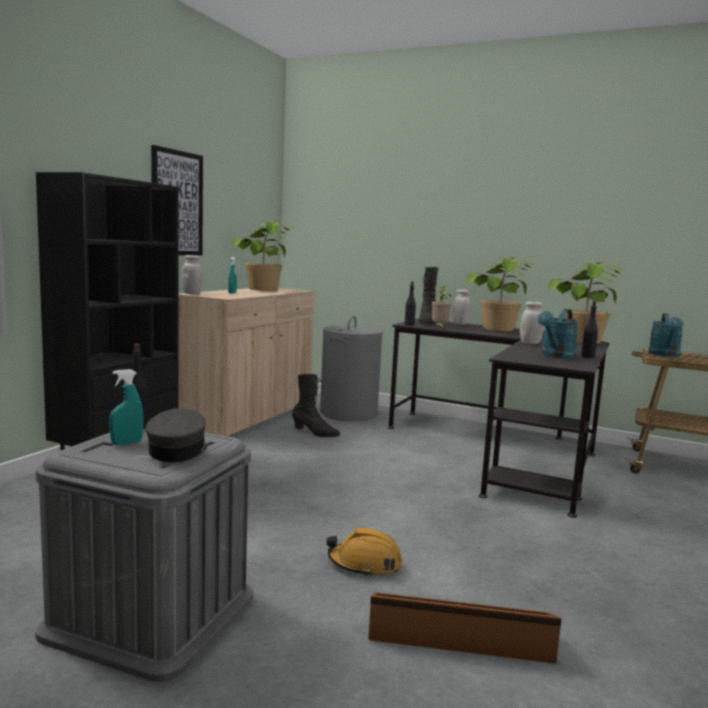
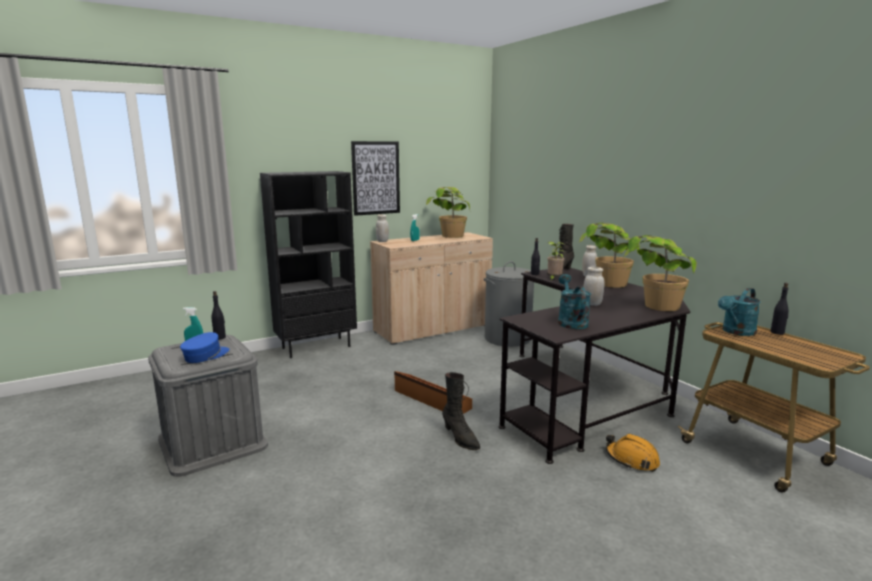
camera: 35 degrees right, 5 degrees up
grey cap [146,408,207,462] -> blue cap [180,332,229,363]
black boot [292,374,340,438] -> black boot moved to [442,372,480,450]
orange hard hat [326,527,402,577] -> orange hard hat moved to [606,434,660,472]
brown storage box [368,592,562,664] -> brown storage box moved to [394,371,472,414]
turquoise watering can [538,309,579,359] -> turquoise watering can turned 105 degrees clockwise [558,274,591,329]
black bottle [581,301,598,358] -> black bottle moved to [771,283,789,335]

